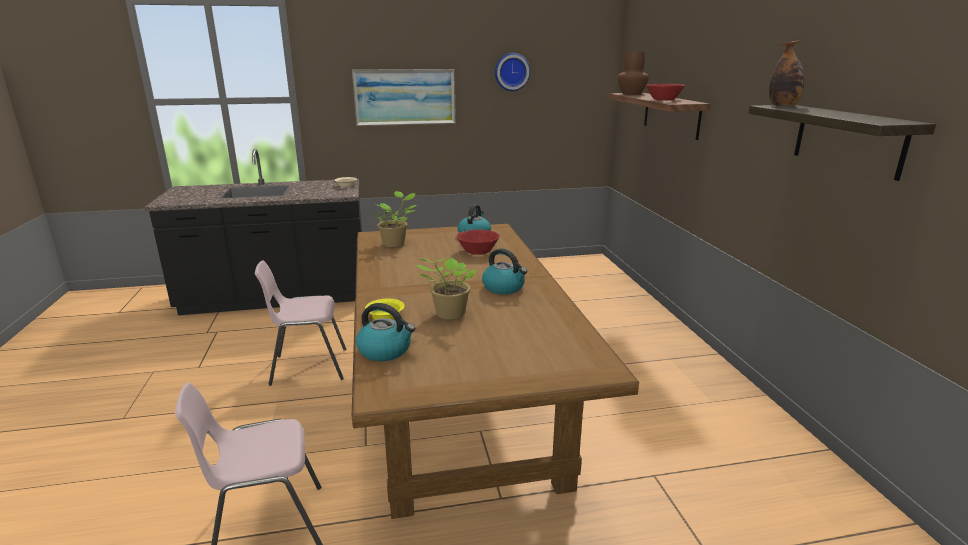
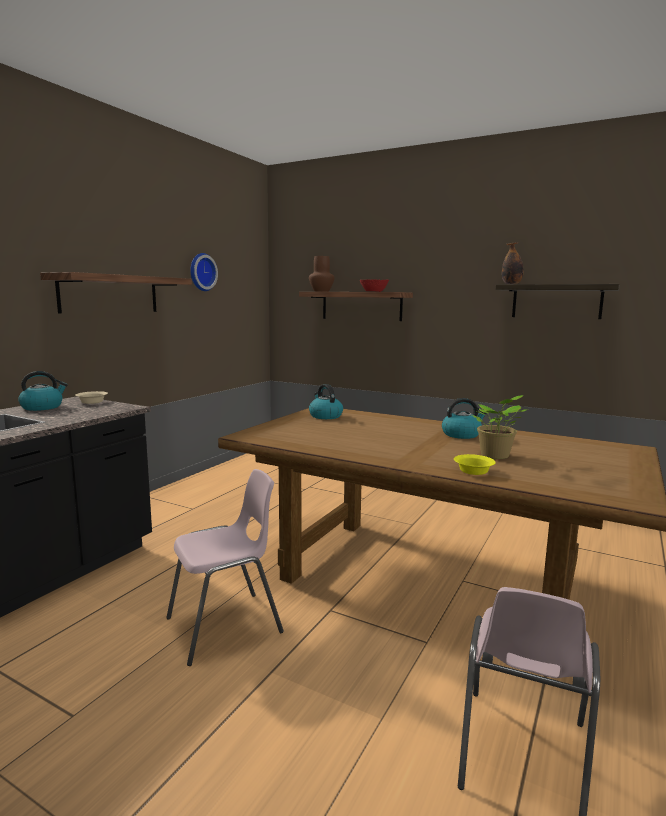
camera: 50 degrees left, 10 degrees down
pink chair [255,260,346,386] -> pink chair turned 150 degrees counterclockwise [166,469,284,666]
picture [352,69,456,126] -> shelf [40,272,192,314]
kettle [356,303,415,361] -> kettle moved to [18,371,68,411]
potted plant [374,191,417,247] -> none
red bowl [457,230,500,255] -> none

